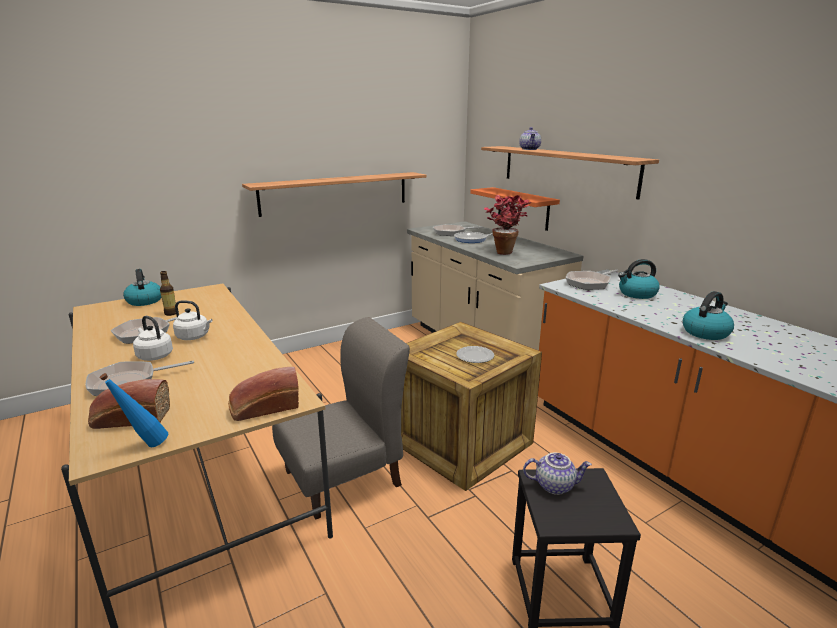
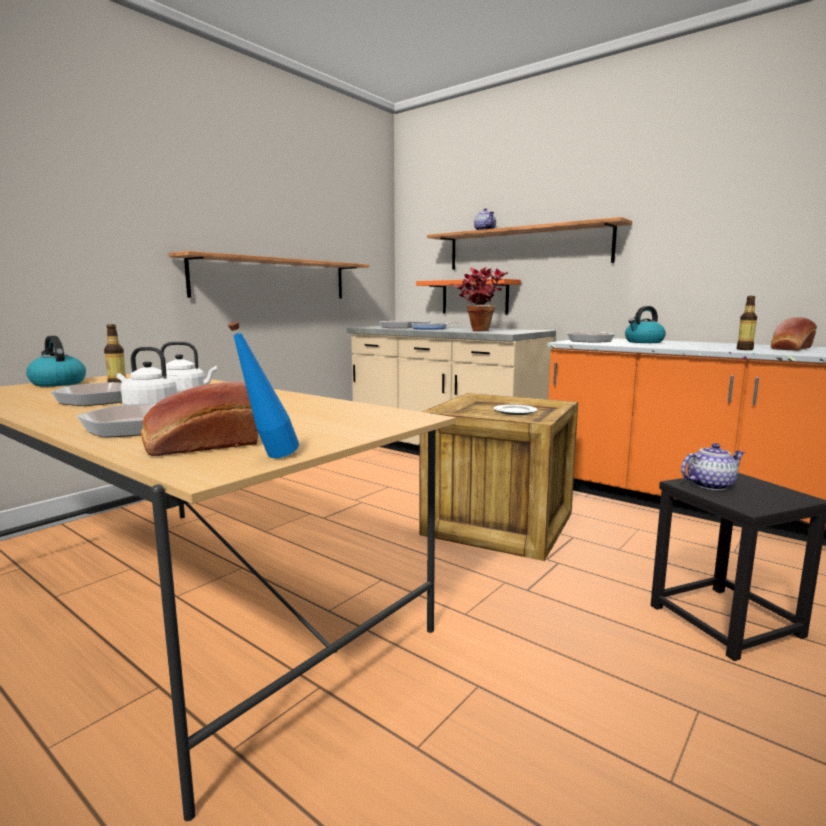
camera: 20 degrees left, 10 degrees down
bread [228,367,299,421] -> bread moved to [771,317,817,351]
grey chair [272,317,410,520] -> none
kettle [683,291,734,340] -> bottle [737,296,757,350]

